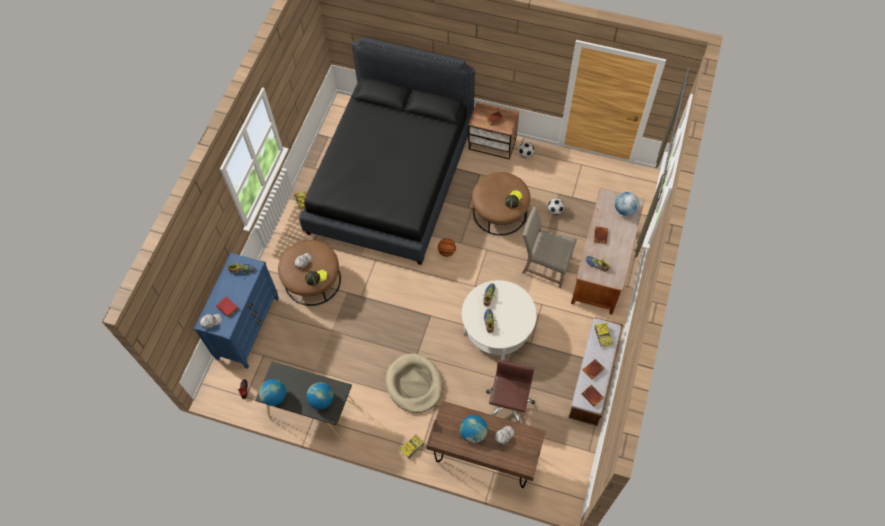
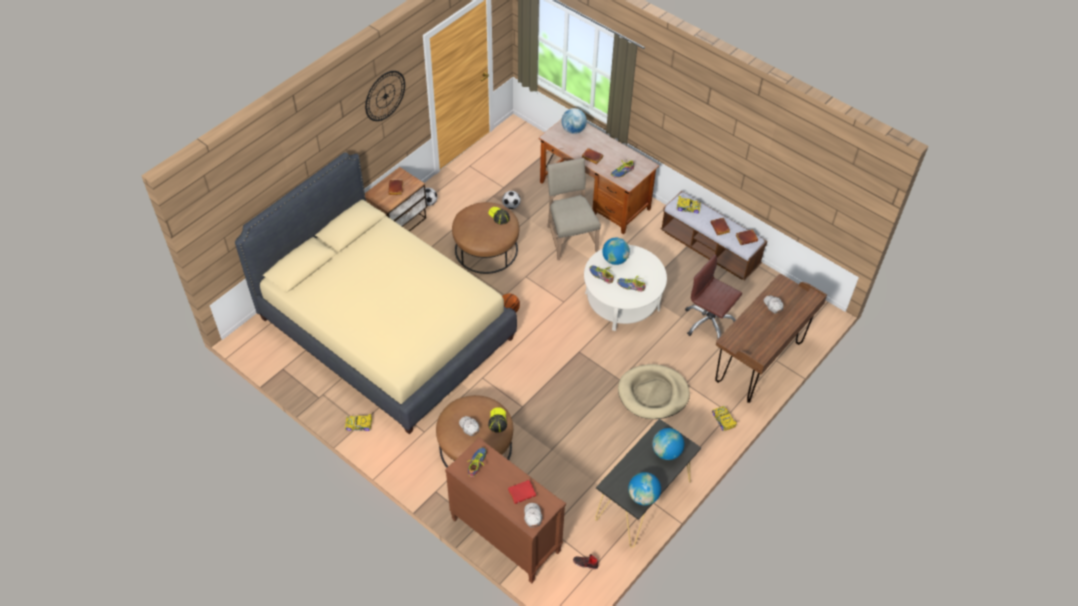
camera: 70 degrees left, 10 degrees down
blue dresser [194,252,279,369] -> brown dresser [445,437,566,583]
black bed [299,37,475,265] -> beige bed [235,152,517,434]
globe [460,415,488,443] -> globe moved to [602,238,630,265]
beige chair [522,207,577,288] -> beige chair turned 120 degrees clockwise [547,158,601,260]
none -> wall clock [365,71,405,121]

